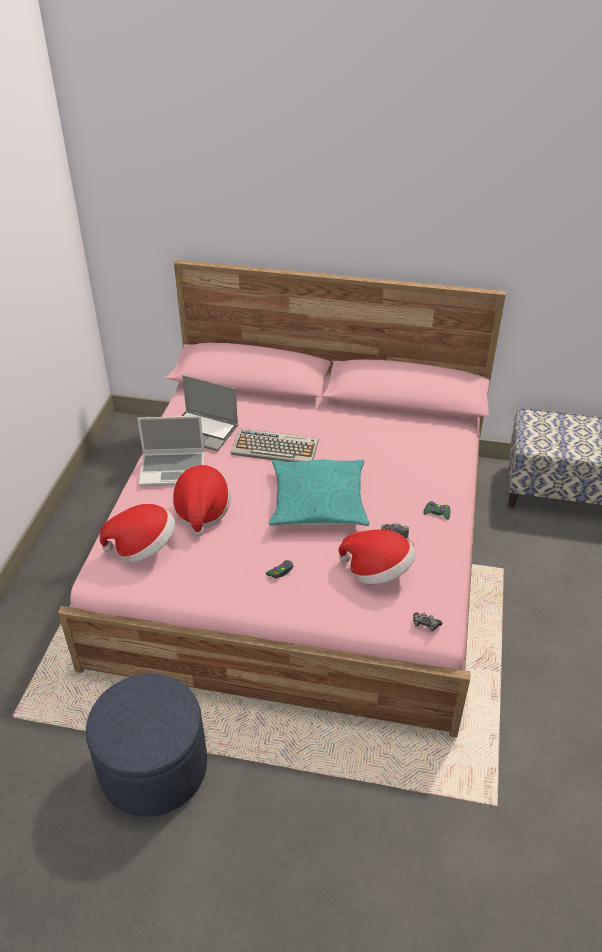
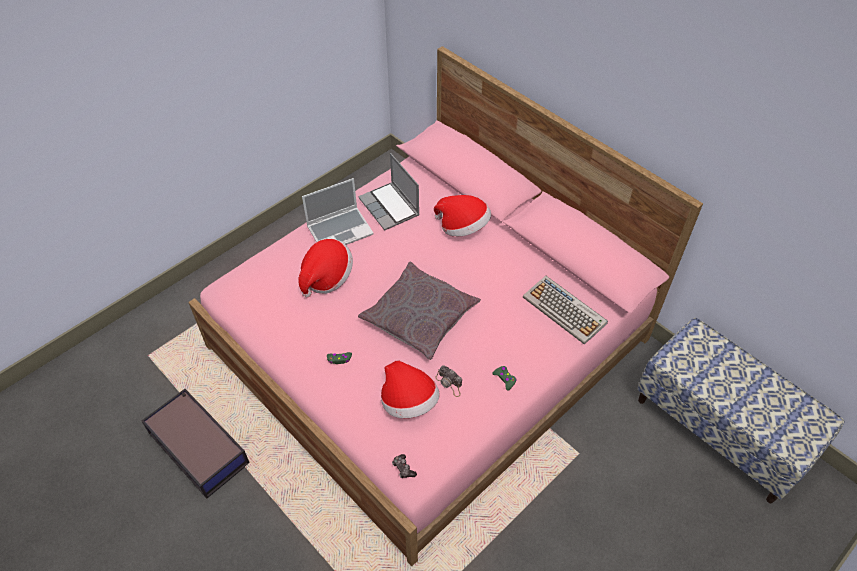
camera: 35 degrees right, 10 degrees up
blue ottoman [86,674,207,817] -> storage box [142,389,250,499]
hat [100,504,175,562] -> hat moved to [434,195,491,237]
laptop [137,416,205,486] -> laptop turned 60 degrees counterclockwise [302,178,374,245]
keyboard [231,428,318,462] -> keyboard moved to [523,276,608,345]
turquoise pillow [269,460,369,526] -> grey pillow [358,261,481,360]

